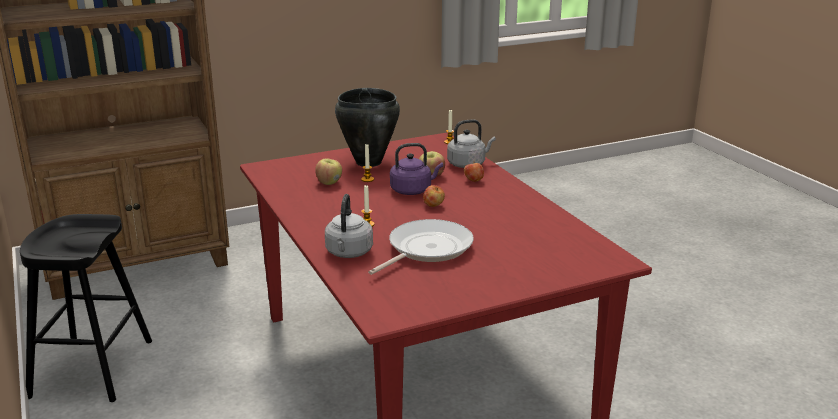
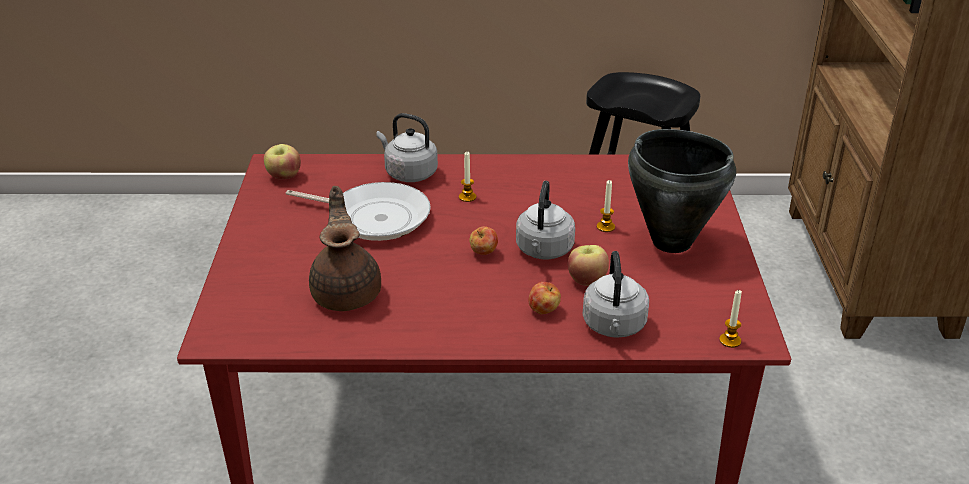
camera: 115 degrees right, 10 degrees up
apple [315,159,342,185] -> apple moved to [264,144,301,179]
frying pan [368,219,474,275] -> frying pan turned 45 degrees counterclockwise [286,182,431,241]
purple kettle [390,143,443,195] -> grey kettle [516,181,575,259]
none -> brown teapot [309,186,381,311]

